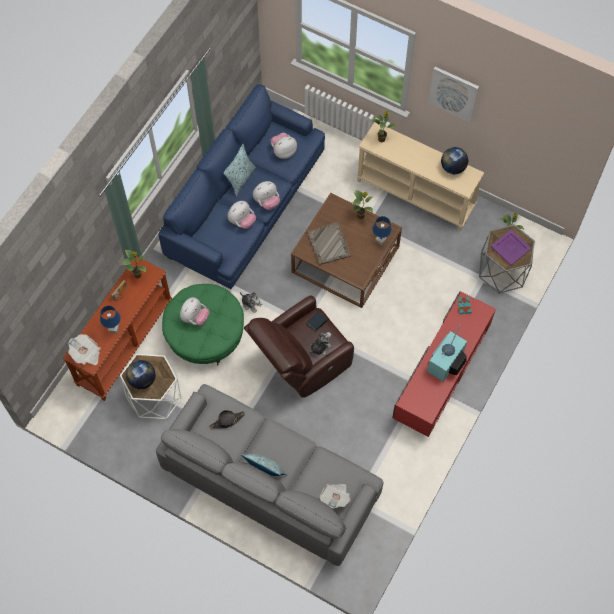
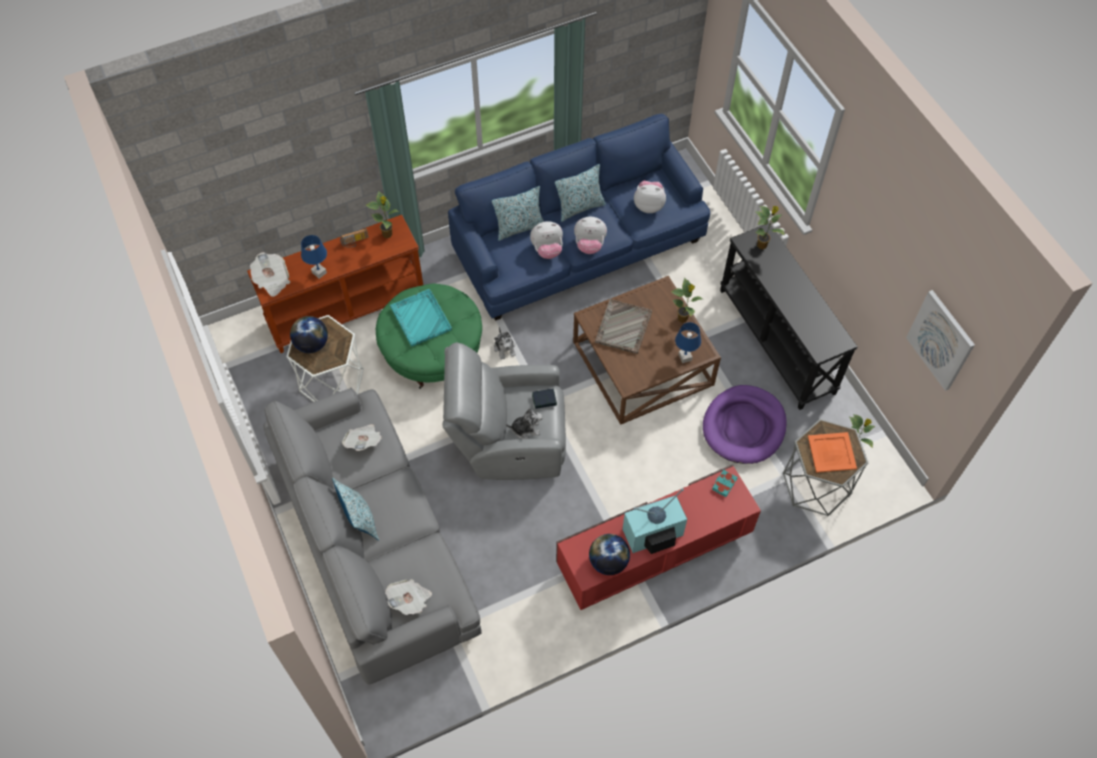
camera: 35 degrees right, 5 degrees down
plush toy [180,297,209,325] -> turquoise tray [390,289,452,346]
black hat [210,410,245,429] -> newspaper [342,424,382,451]
brown armchair [244,295,354,398] -> grey armchair [443,342,566,480]
beige console table [357,122,484,231] -> black console table [720,223,858,410]
picture [428,67,479,123] -> picture moved to [906,290,975,391]
globe [441,147,468,174] -> globe moved to [589,534,630,575]
purple tray [491,229,532,265] -> orange tray [808,432,857,473]
none -> pillow [492,186,544,241]
none -> purple dog bed [703,385,787,464]

